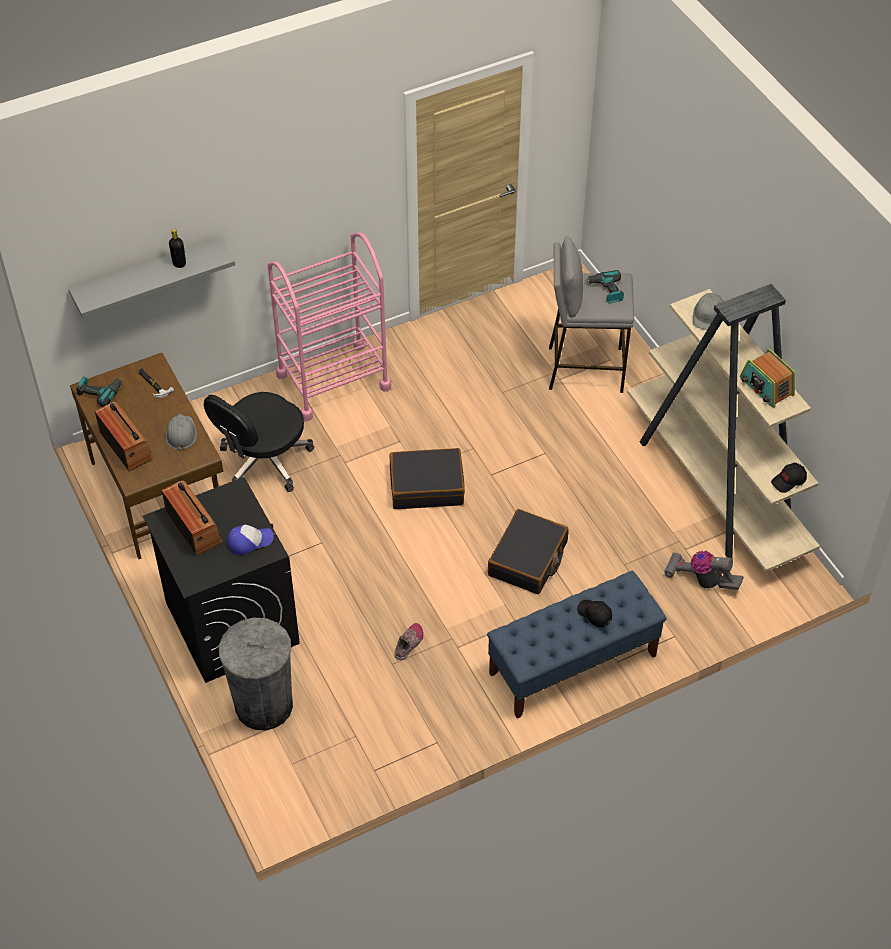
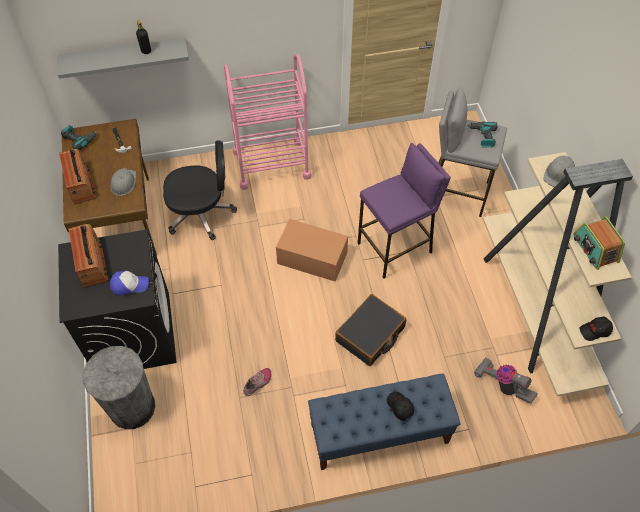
camera: 15 degrees right, 5 degrees up
black office chair [204,392,314,492] -> black office chair turned 150 degrees counterclockwise [163,140,237,240]
black suitcase [390,448,465,509] -> cardboard box [276,219,348,281]
none -> purple stool [358,143,451,279]

